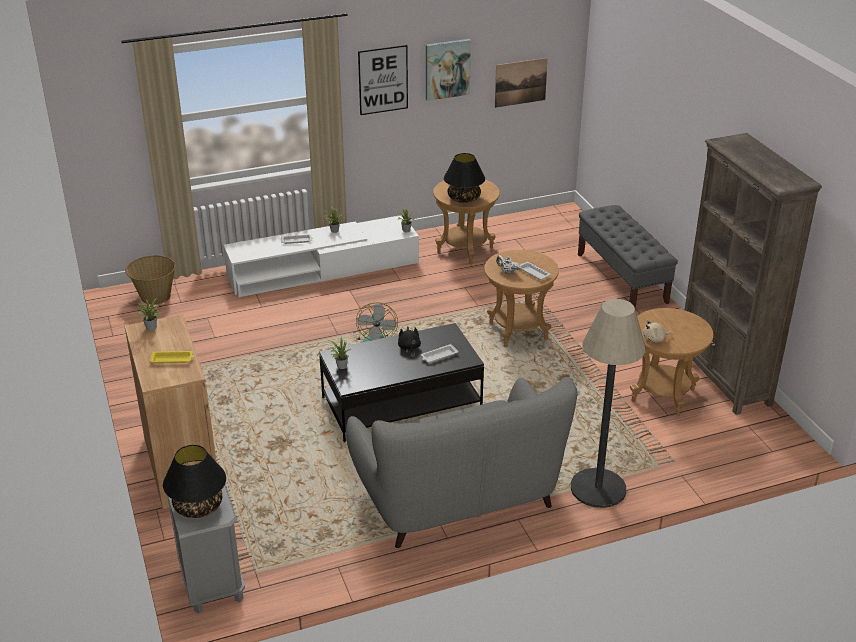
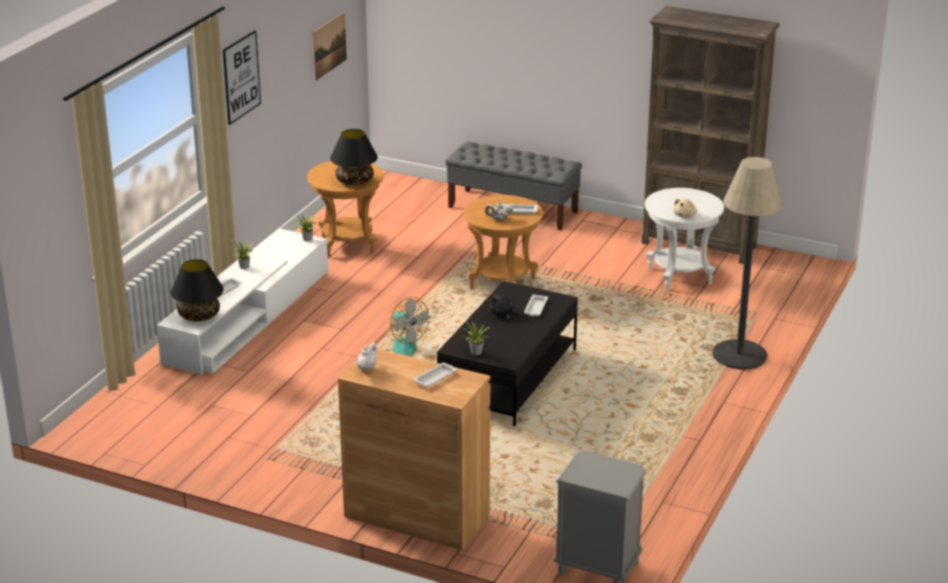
camera: 45 degrees left, 5 degrees down
basket [126,255,176,305] -> none
potted plant [132,298,161,331] -> white teapot [357,343,377,371]
yellow tray [150,351,194,364] -> white tray [413,363,457,387]
black table lamp [163,445,226,518] -> black table lamp moved to [171,259,224,322]
grey sofa [346,377,577,548] -> none
picture [426,39,471,101] -> none
brown side table [630,308,713,416] -> white side table [645,188,724,290]

